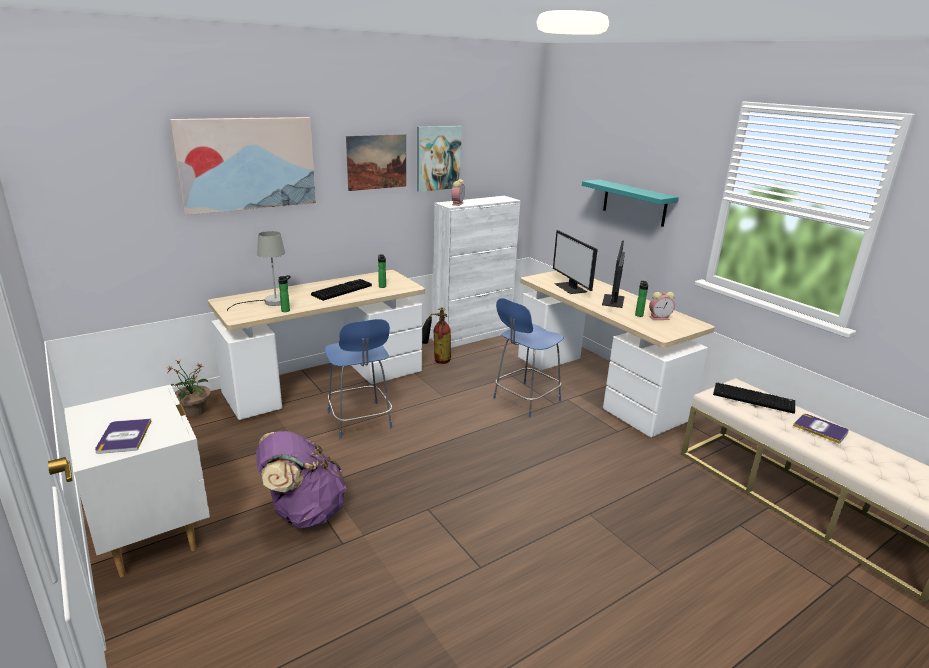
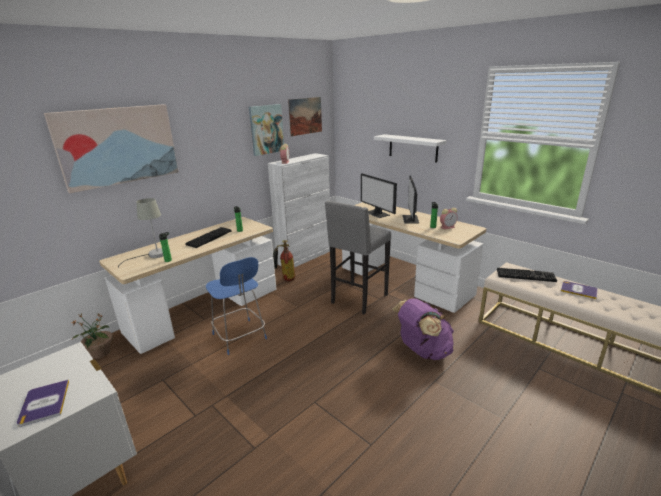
camera: 10 degrees left, 0 degrees up
purple backpack [256,431,347,528] -> purple backpack moved to [392,298,454,360]
picture [346,134,406,191] -> picture moved to [288,97,322,136]
blue chair [493,298,564,417] -> grey stool [325,201,391,314]
turquoise shelf [582,179,679,227] -> white shelf [374,134,447,162]

